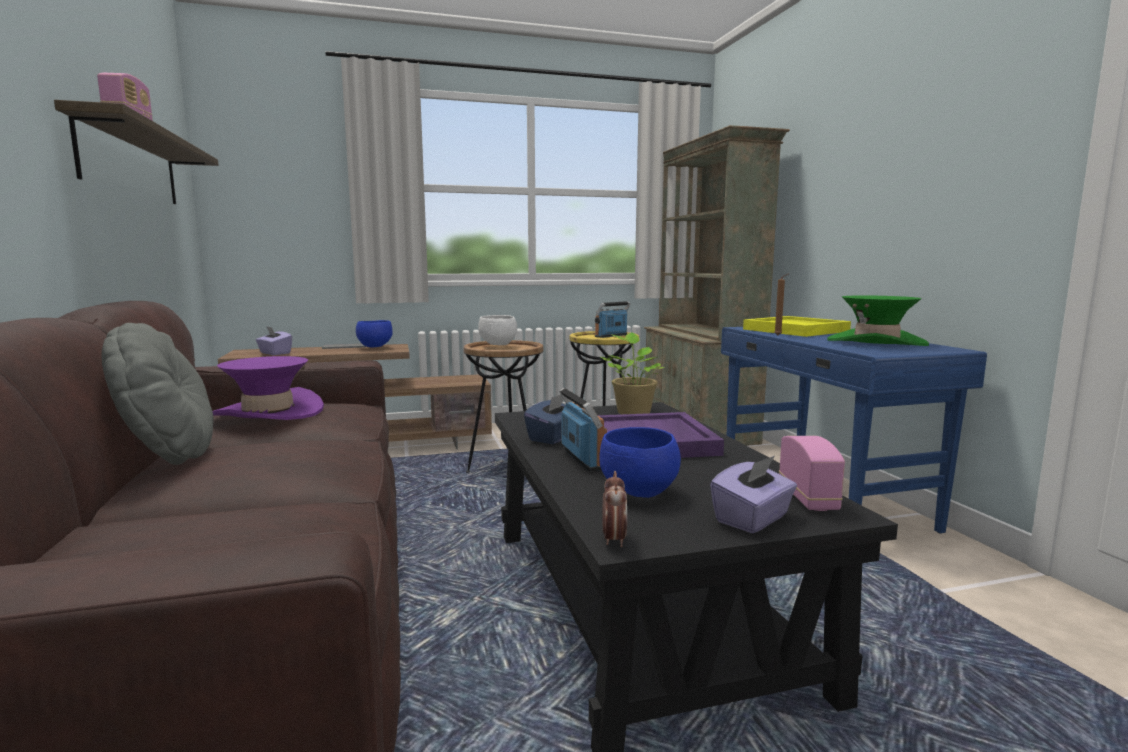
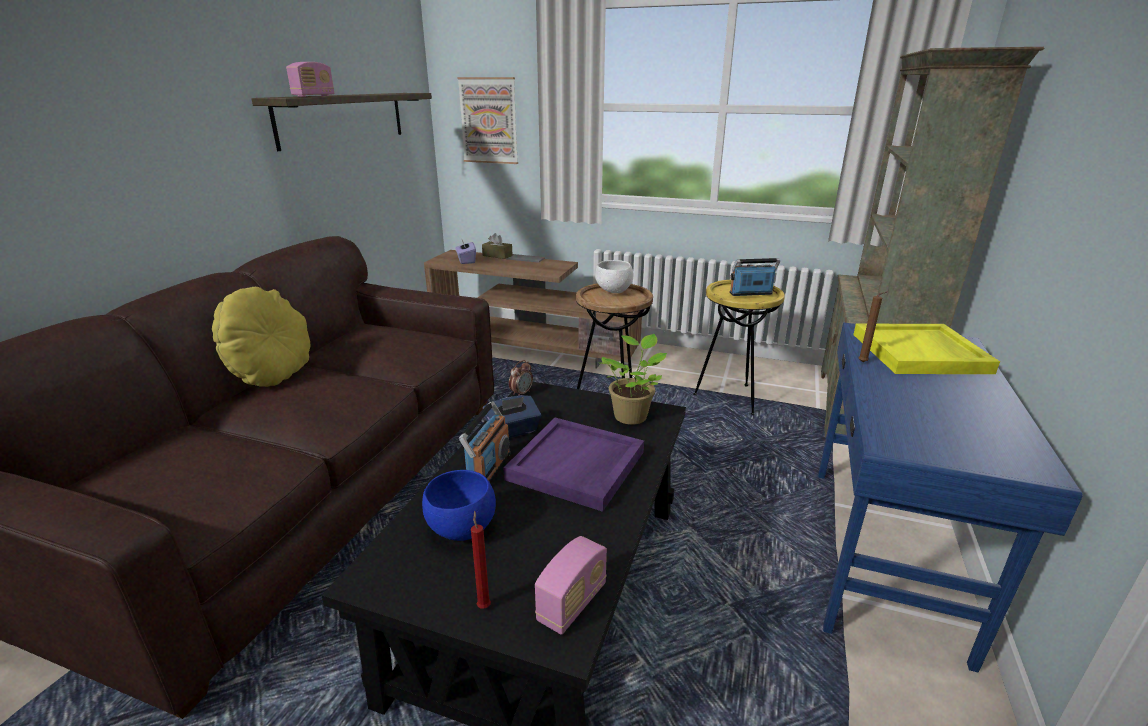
camera: 35 degrees right, 15 degrees up
grey pillow [101,323,213,465] -> yellow pillow [212,287,310,387]
purple hat [212,356,324,420] -> none
blue bowl [356,320,393,347] -> none
alarm clock [603,471,627,547] -> alarm clock moved to [509,360,533,396]
purple tissue box [710,456,797,533] -> red candle [471,511,491,609]
green hat [827,295,929,346] -> none
none -> picture [457,77,518,164]
none -> brown tissue box [482,233,513,259]

